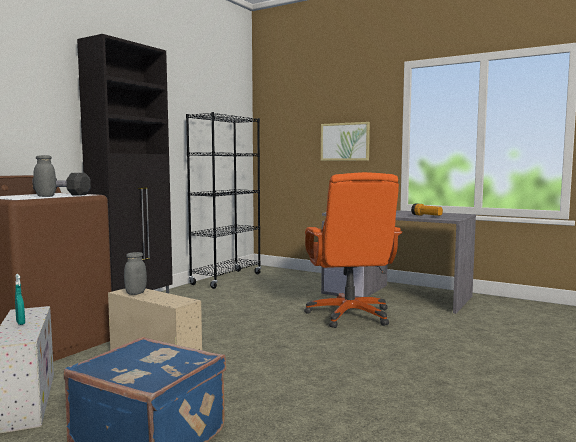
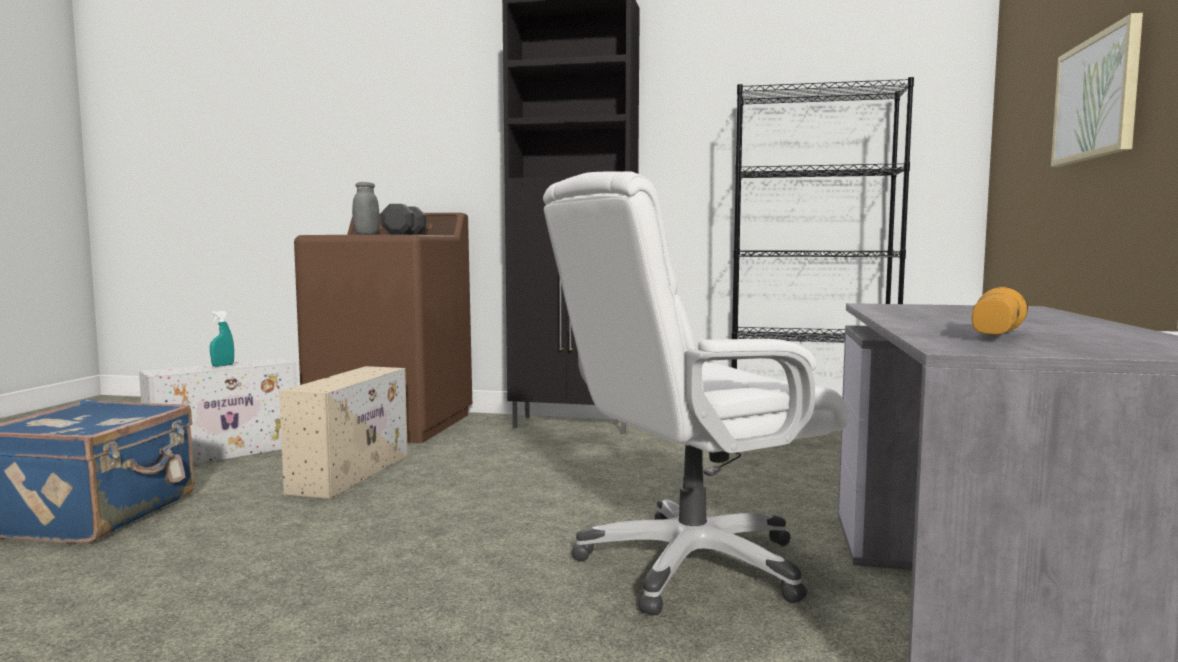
camera: 70 degrees right, 0 degrees up
grey jar [124,252,147,295] -> none
orange office chair [304,172,402,328] -> white office chair [543,171,848,615]

